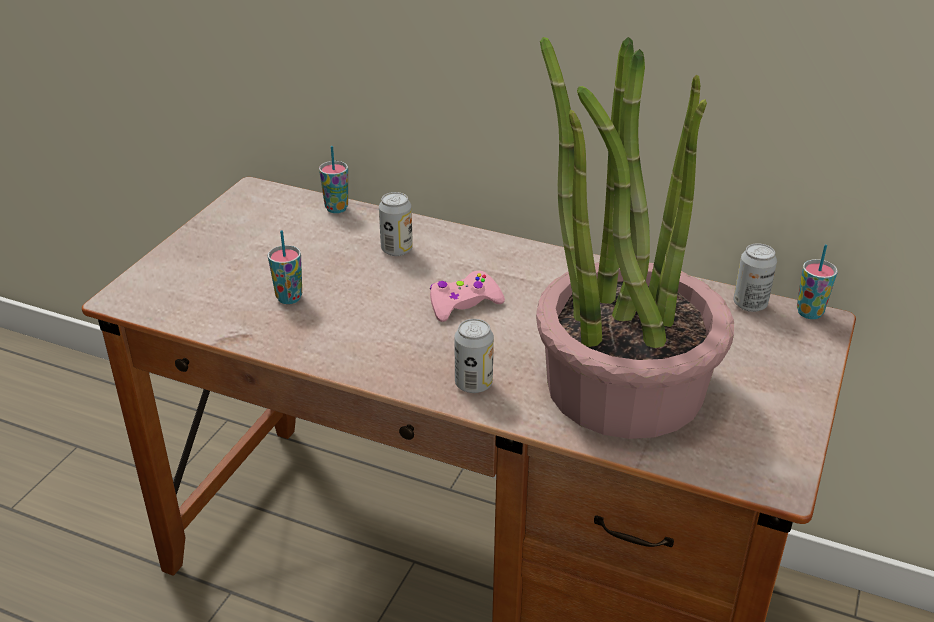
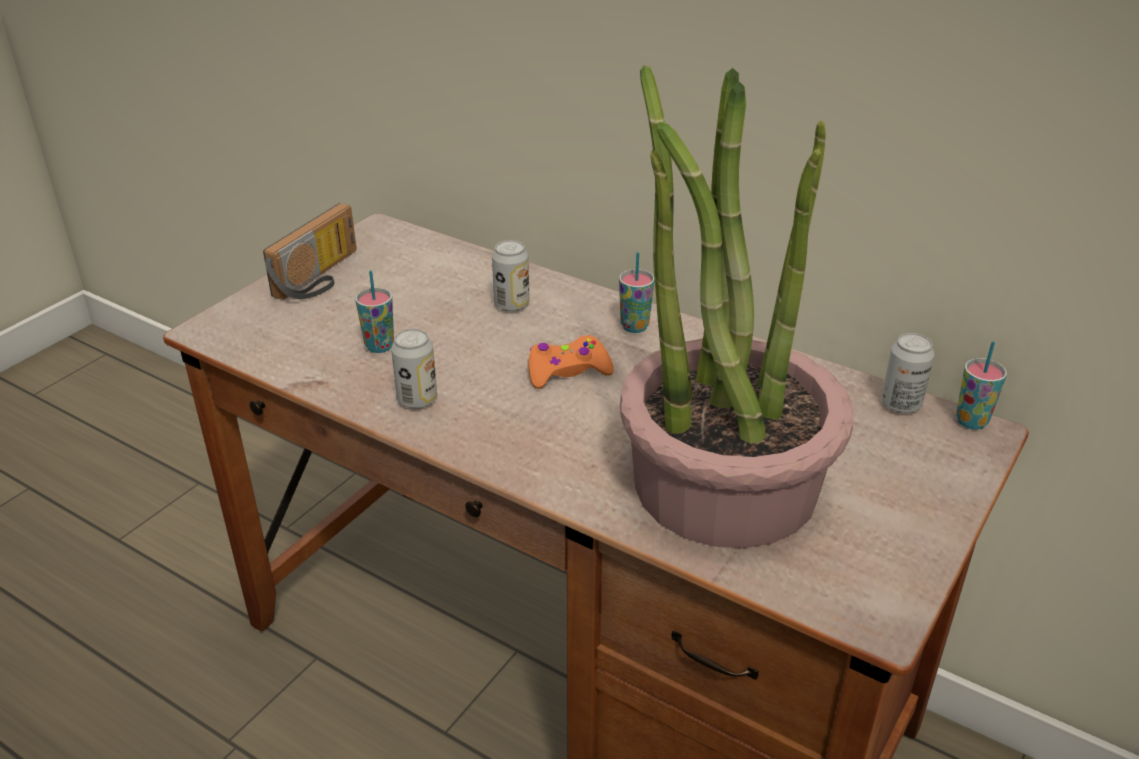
camera: 10 degrees right, 0 degrees up
cup [319,146,348,213] -> cup moved to [619,252,654,333]
pink game controller [430,271,505,322] -> orange game controller [529,335,614,389]
can [455,319,494,393] -> can moved to [391,329,437,409]
none -> radio [263,203,357,300]

